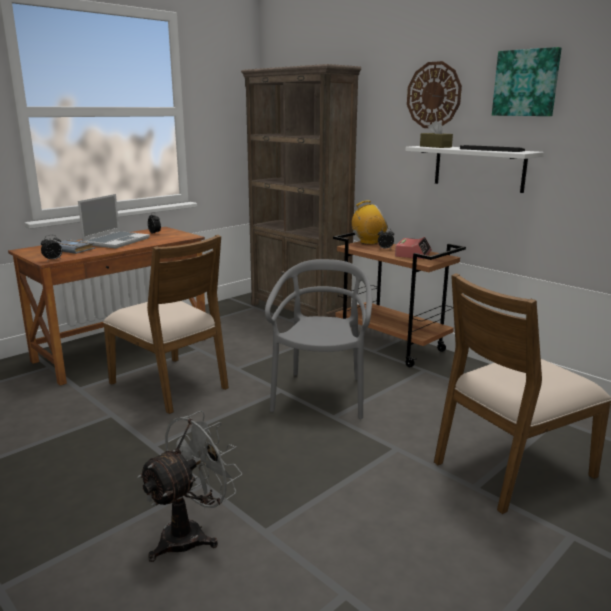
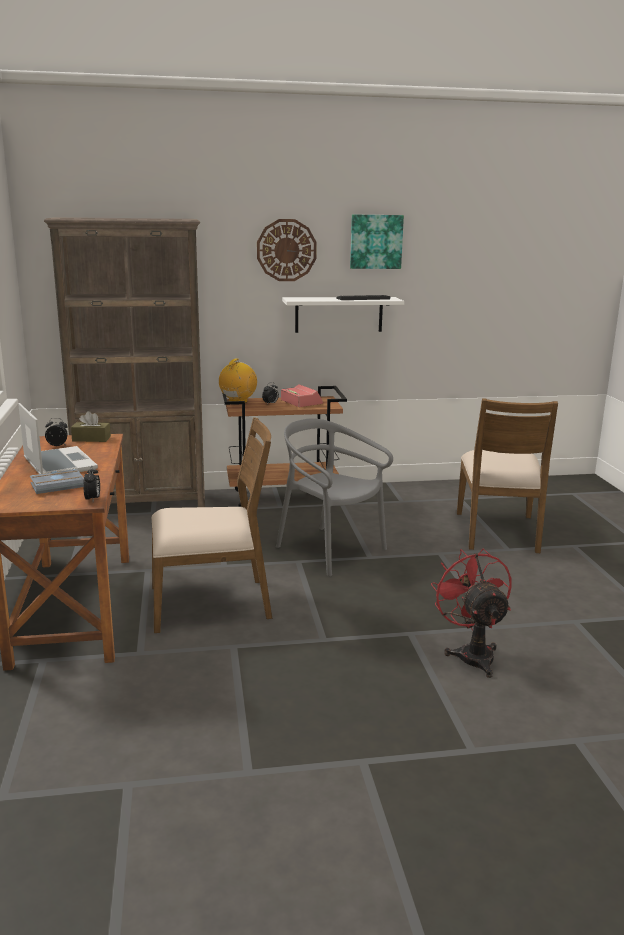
camera: 55 degrees left, 0 degrees up
grey fan [137,411,242,562] -> red fan [431,548,512,678]
brown tissue box [420,121,453,148] -> brown tissue box moved to [71,411,111,442]

